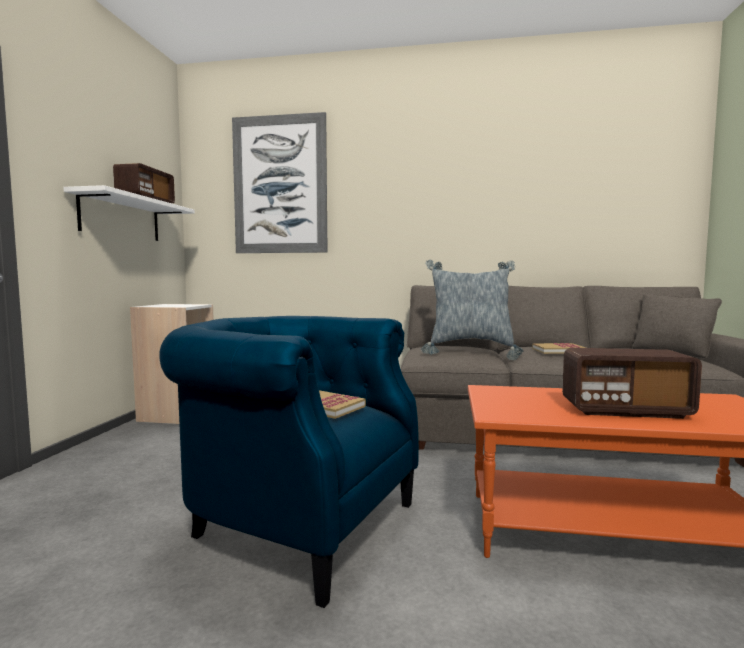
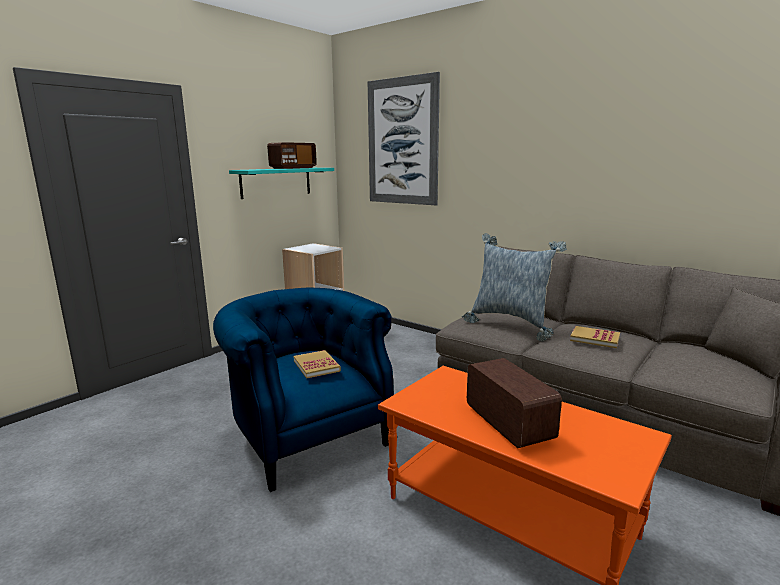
camera: 30 degrees right, 10 degrees up
white shelf [63,185,195,241] -> turquoise shelf [229,168,334,199]
radio [562,348,702,419] -> radio turned 150 degrees counterclockwise [467,358,562,448]

